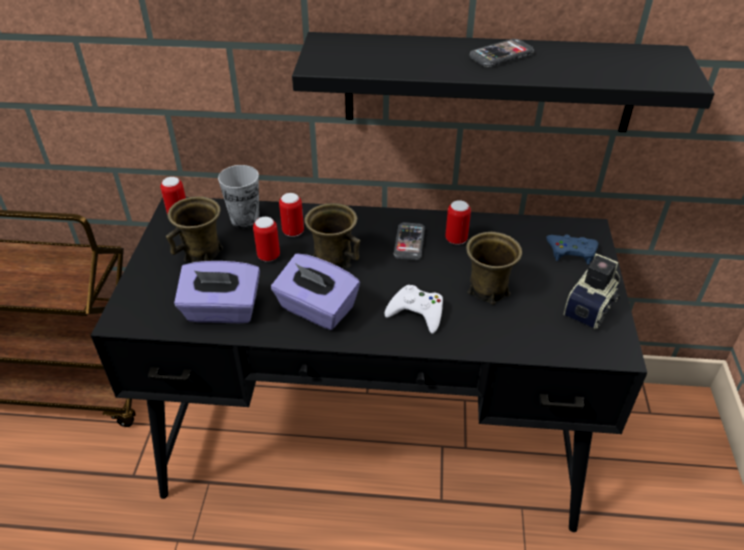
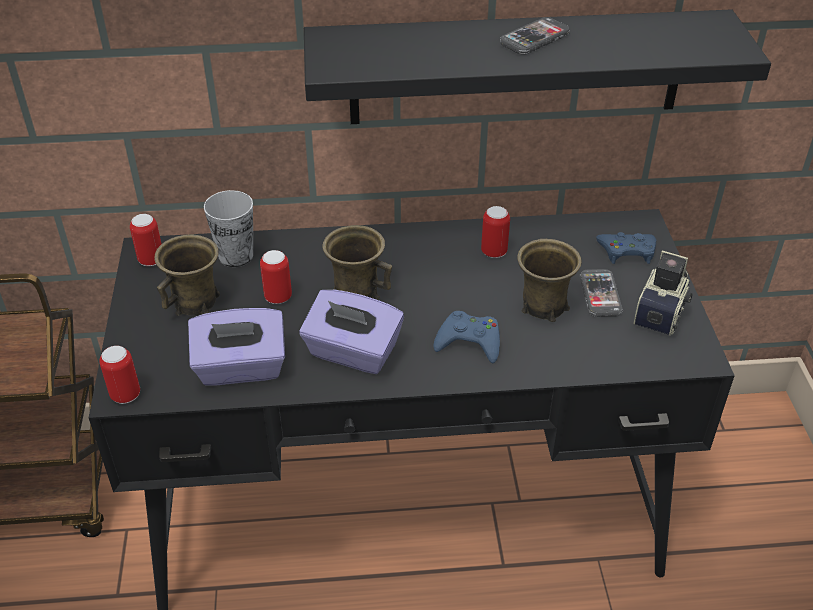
camera: 10 degrees left, 0 degrees up
can [279,193,304,237] -> can moved to [99,346,140,404]
white game controller [384,285,443,334] -> blue game controller [433,311,500,363]
phone [393,222,425,261] -> phone moved to [580,269,623,317]

